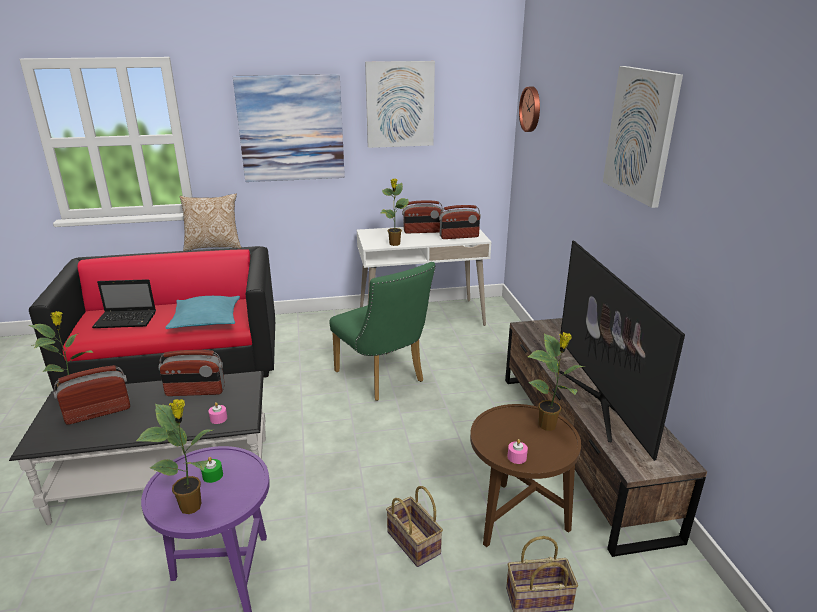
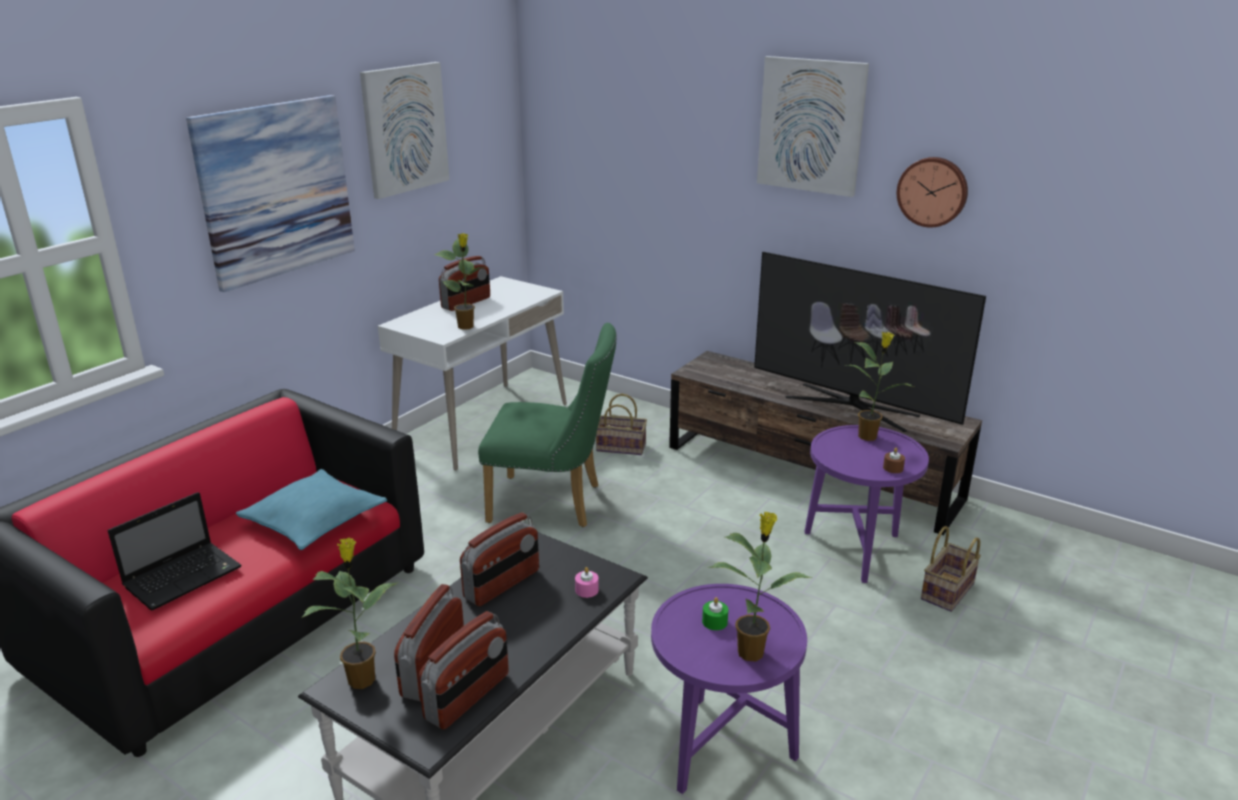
camera: 45 degrees left, 0 degrees up
pillow [179,194,241,251] -> none
basket [386,486,443,567] -> basket moved to [596,393,647,455]
radio [439,205,481,239] -> radio moved to [418,611,509,729]
brown side table [470,404,581,547] -> purple side table [805,425,929,583]
pink candle [507,439,528,464] -> brown candle [883,447,905,473]
wall clock [519,87,540,132] -> wall clock moved to [897,157,968,228]

